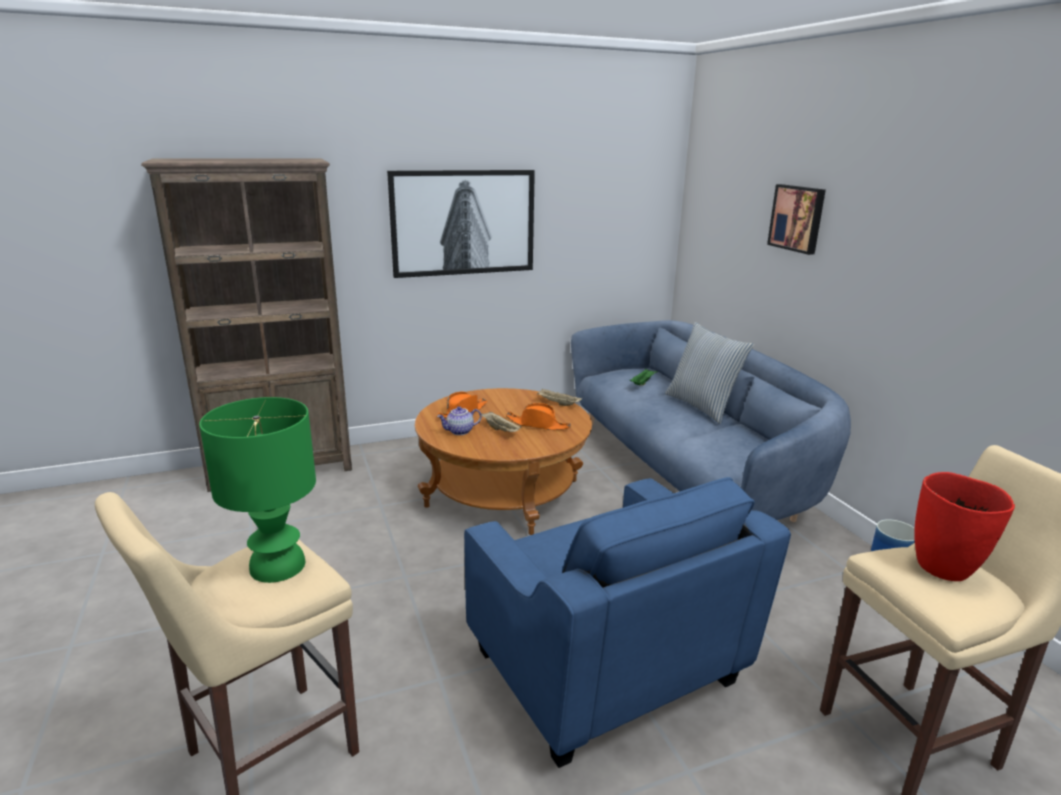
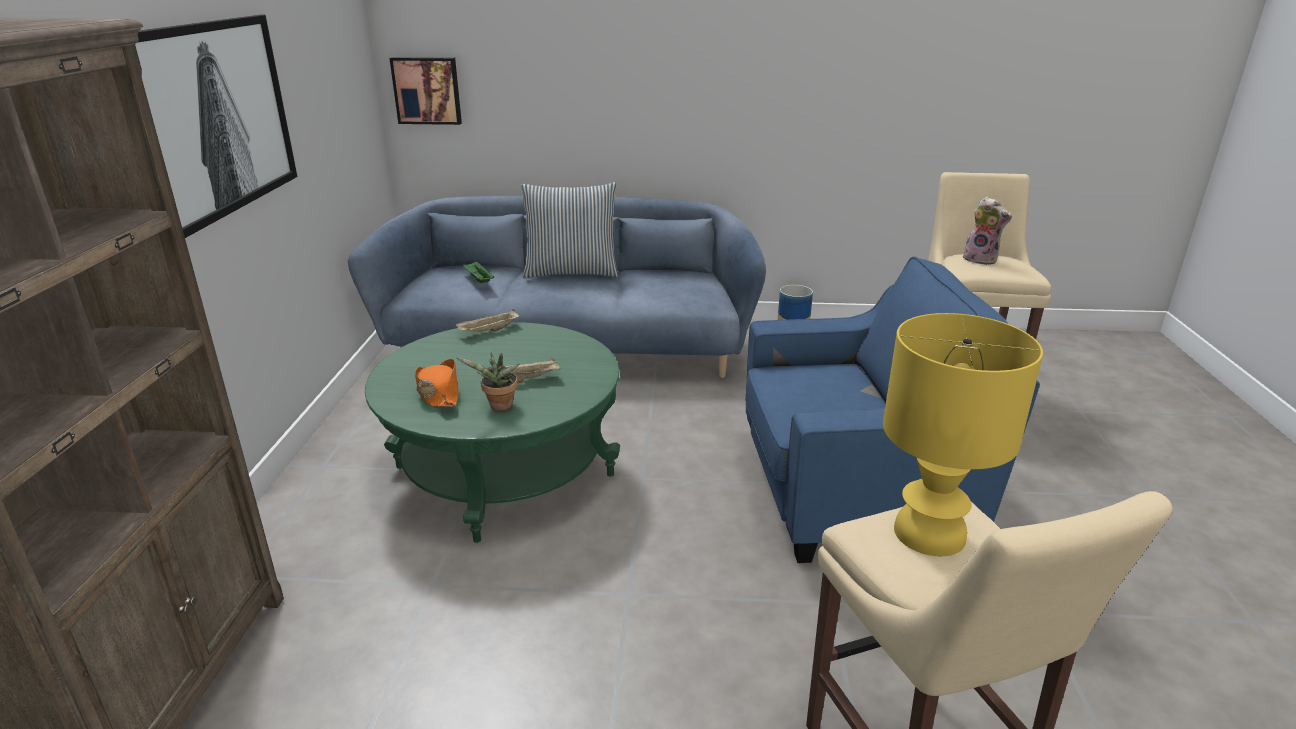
camera: 65 degrees left, 5 degrees up
green table lamp [199,397,316,583] -> yellow table lamp [883,313,1043,556]
brown coffee table [415,388,592,535] -> green coffee table [365,322,620,543]
teapot [437,406,482,435] -> potted plant [457,352,520,411]
orange hat [506,403,571,430] -> none
picture [767,184,826,255] -> picture moved to [389,57,462,125]
red vase [914,472,1015,581] -> plush toy [963,197,1012,265]

